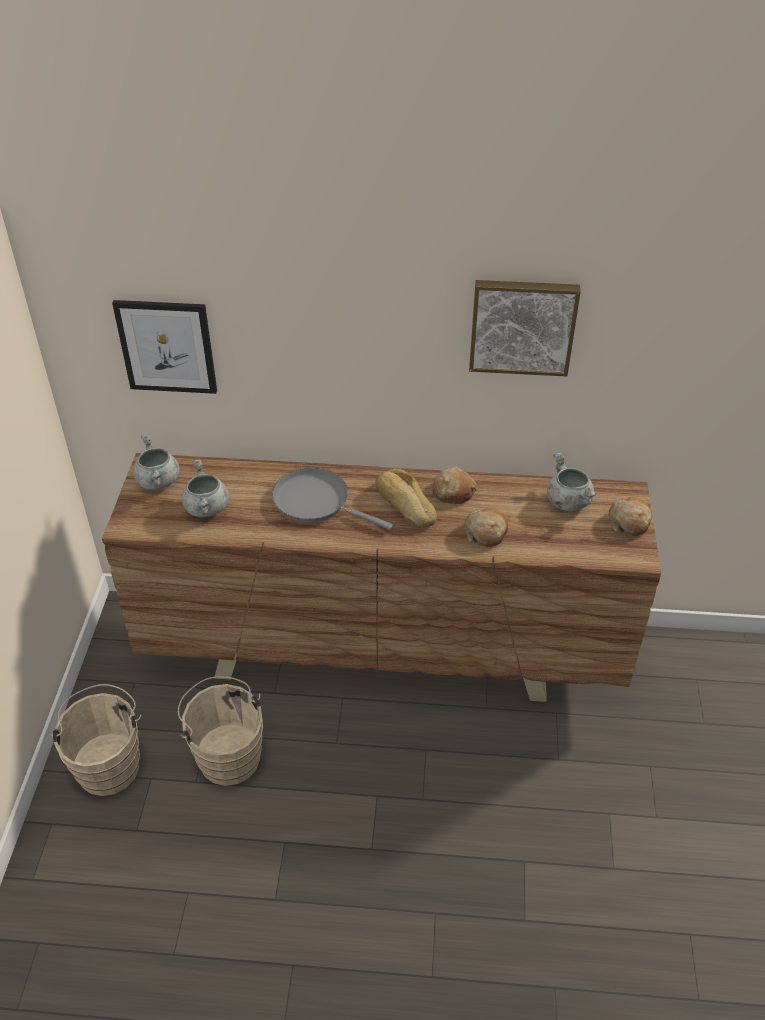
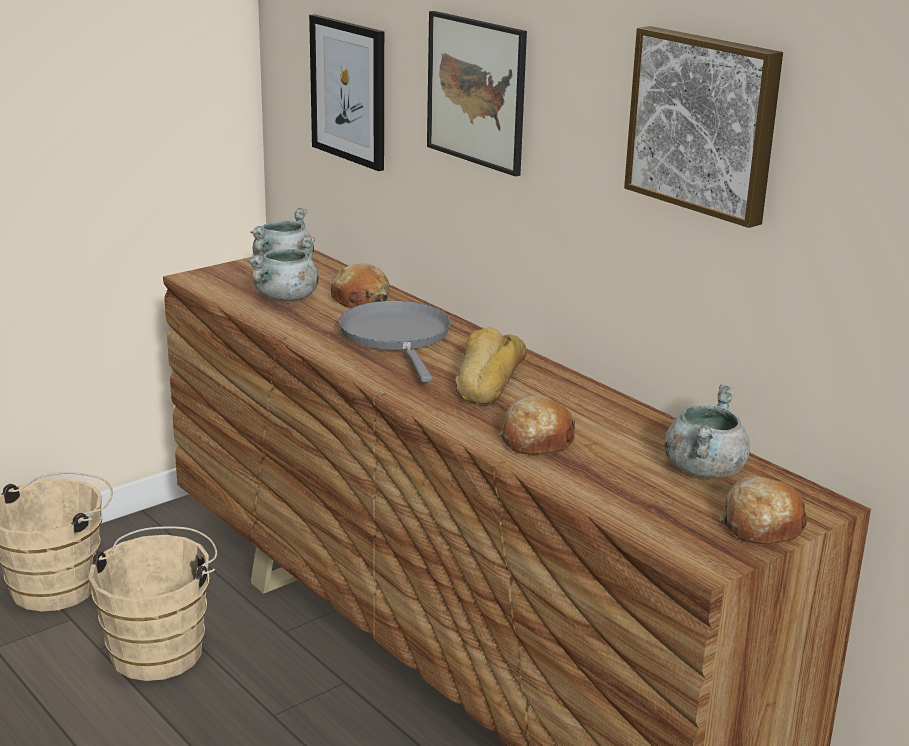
camera: 45 degrees right, 20 degrees down
bread [432,466,477,504] -> bread moved to [331,263,390,308]
none -> picture [427,11,527,177]

